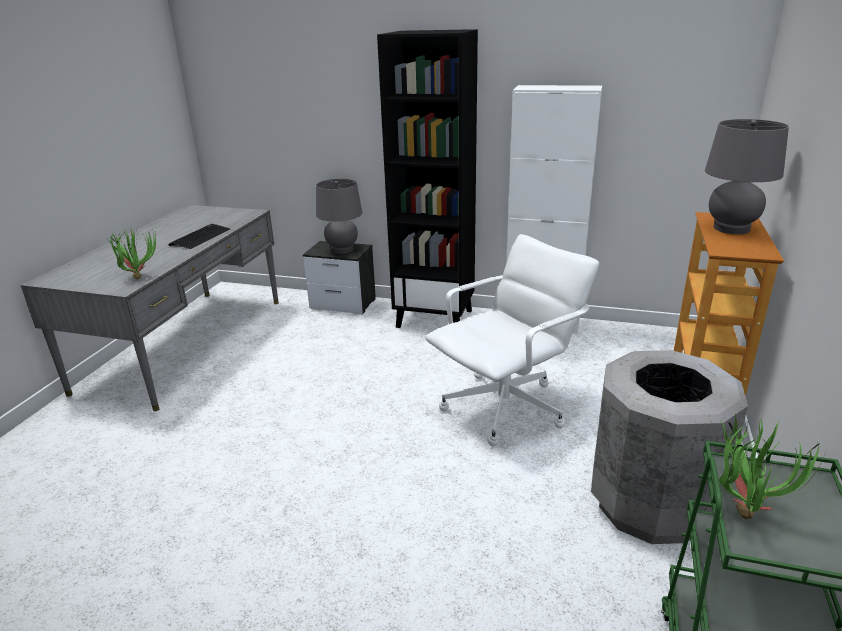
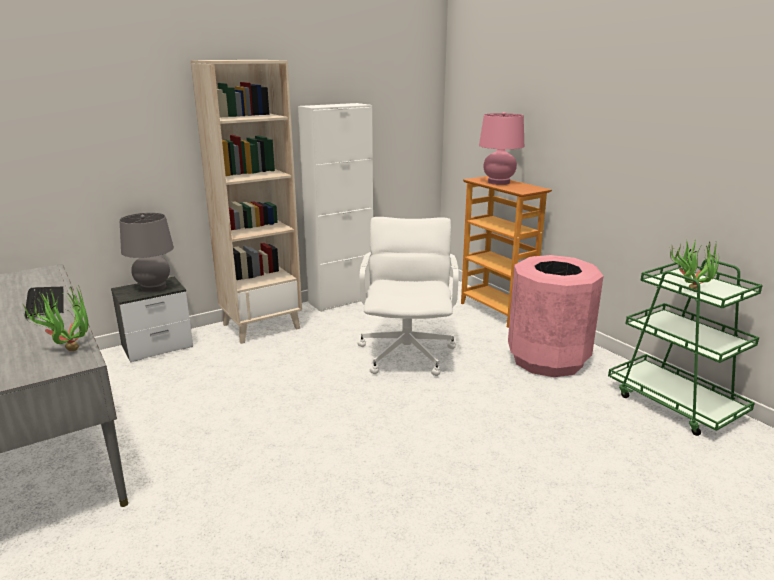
camera: 50 degrees left, 5 degrees down
black bookcase [377,29,478,328] -> beige bookcase [191,60,302,344]
grey trash can [591,350,748,544] -> pink trash can [508,255,604,377]
grey table lamp [705,119,789,234] -> pink table lamp [479,112,524,185]

